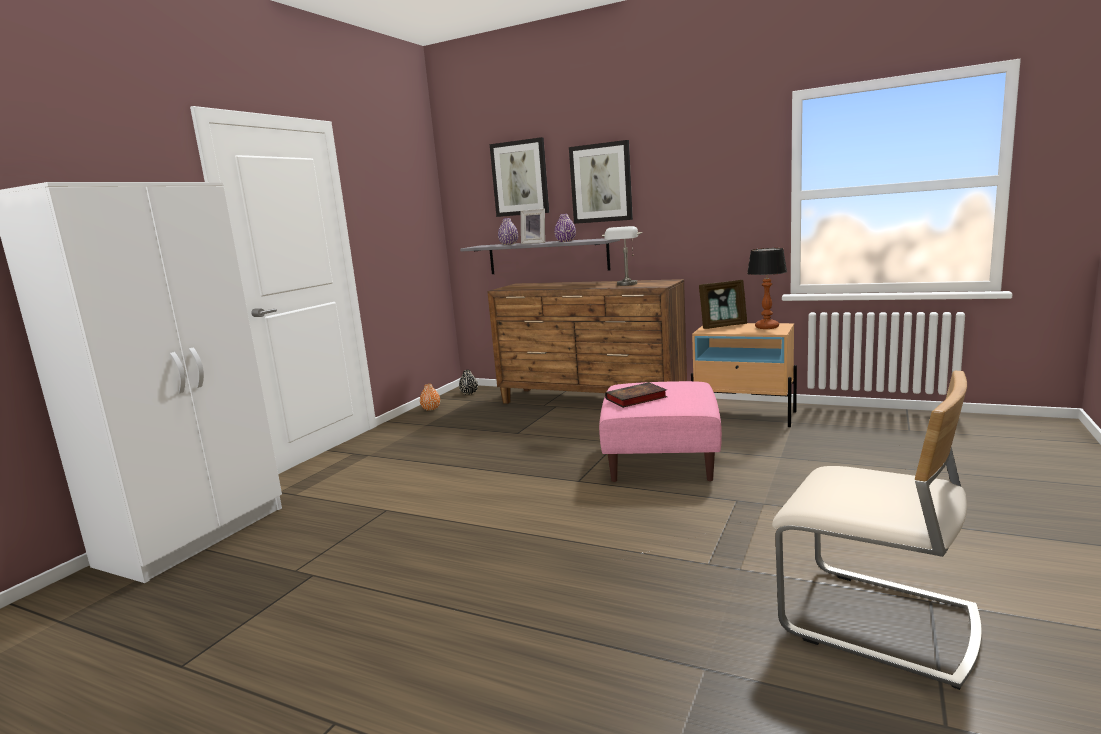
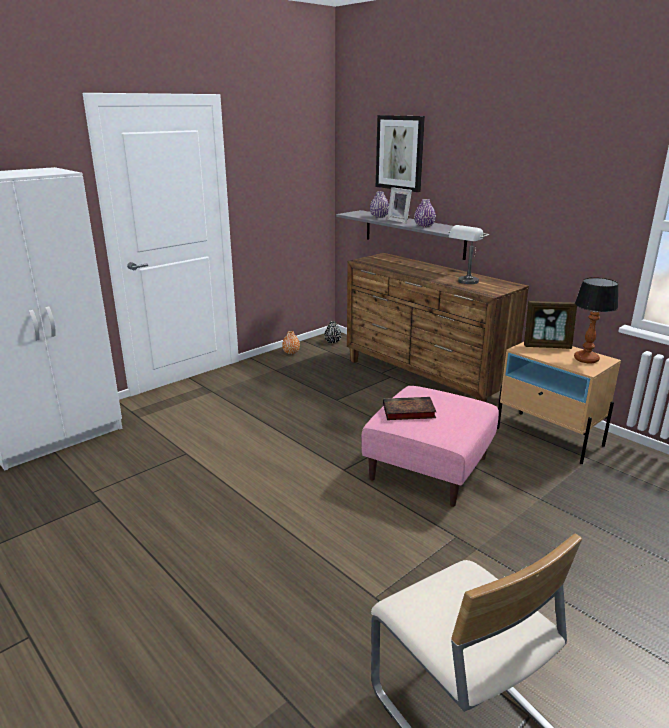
camera: 20 degrees right, 10 degrees up
picture [569,140,633,224] -> none

